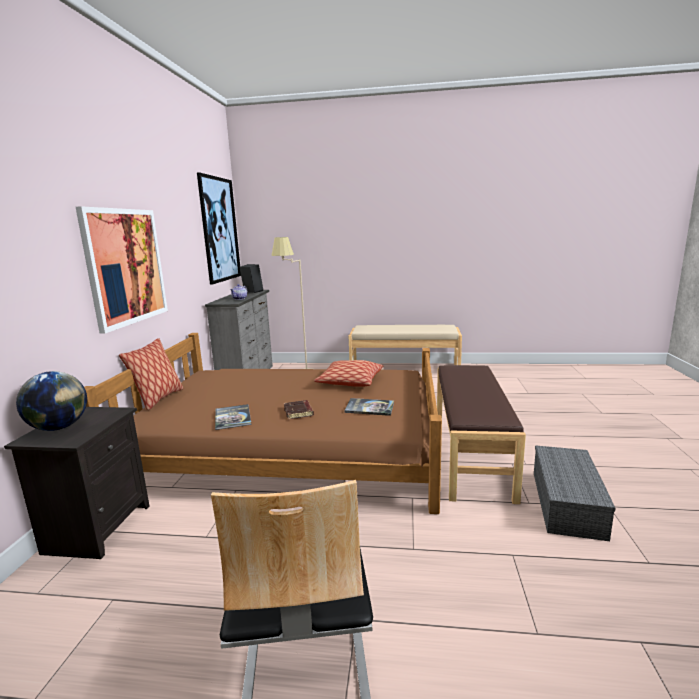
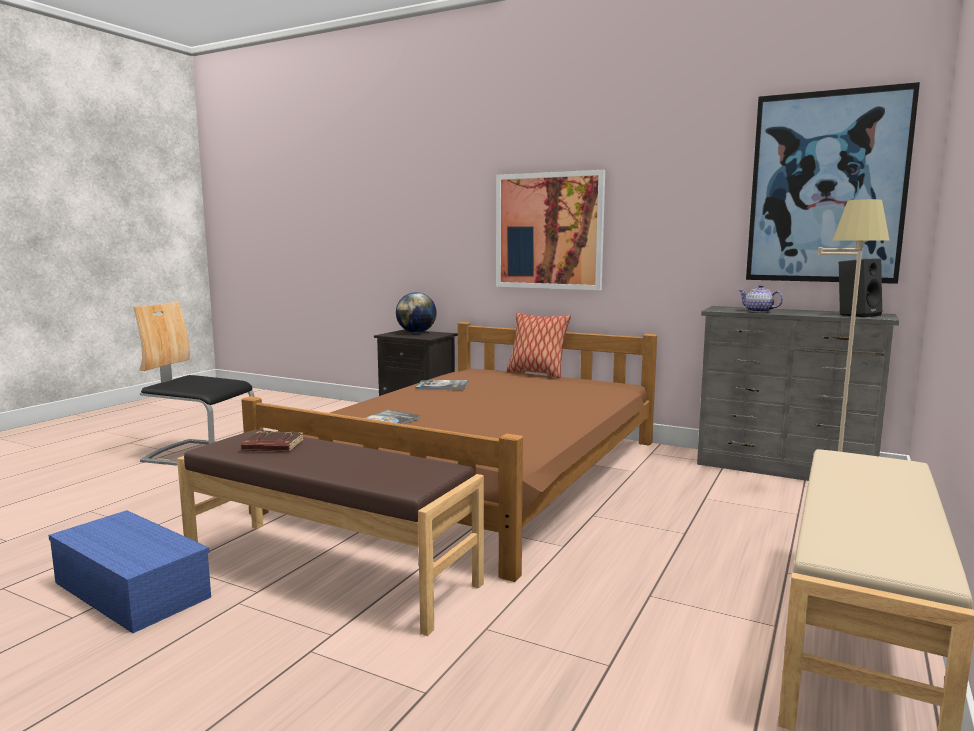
camera: 110 degrees right, 5 degrees down
brown book [284,400,314,419] -> brown book moved to [241,431,304,452]
pillow [314,360,383,387] -> none
grey storage box [534,445,615,541] -> blue storage box [48,510,211,633]

